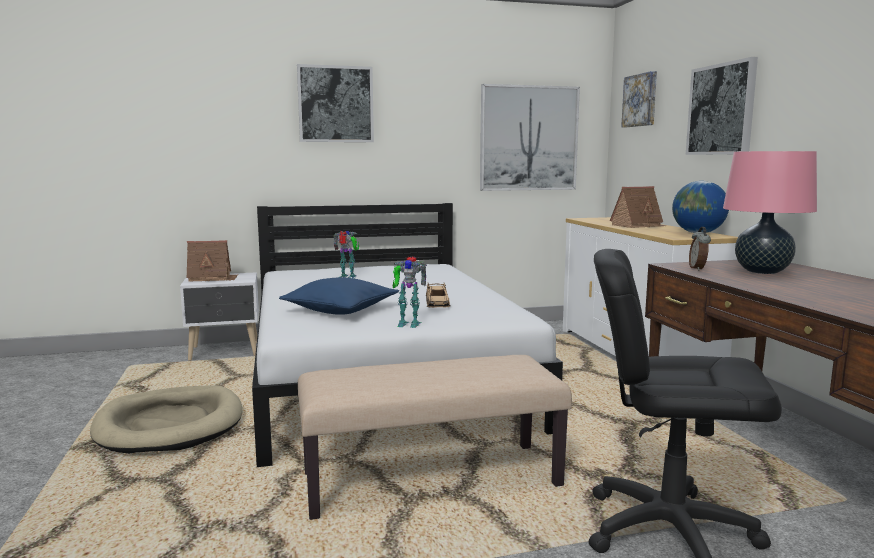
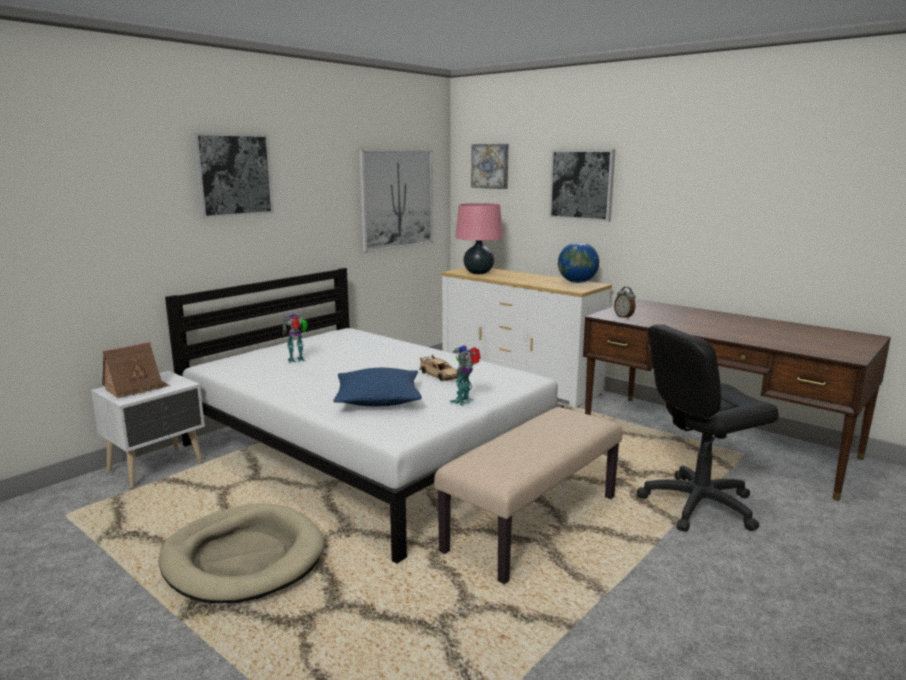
camera: 35 degrees left, 5 degrees up
toy robot [392,257,427,328] -> toy robot turned 150 degrees clockwise [450,345,481,406]
toy house [610,186,666,228] -> none
pink table lamp [723,151,817,274] -> pink table lamp moved to [455,203,503,274]

